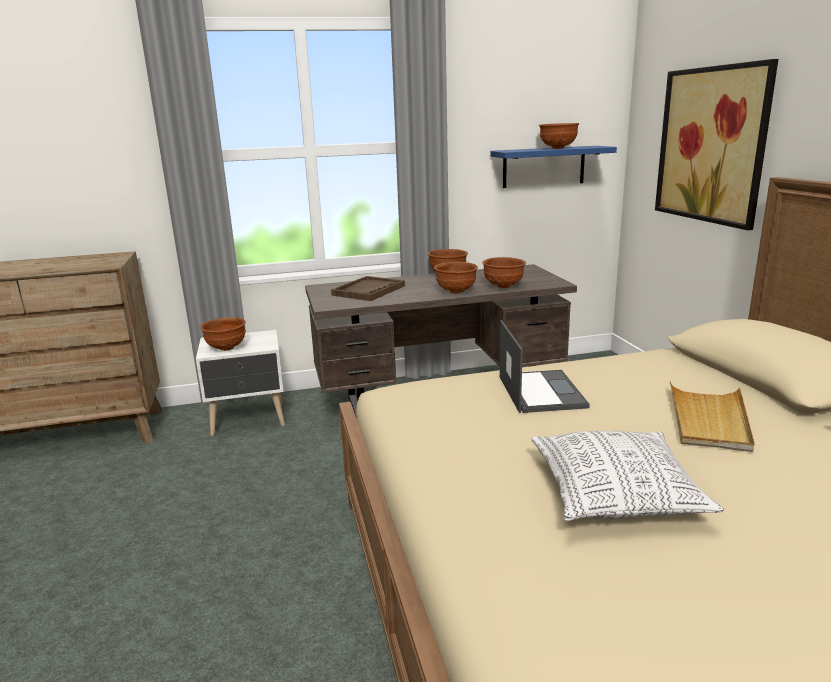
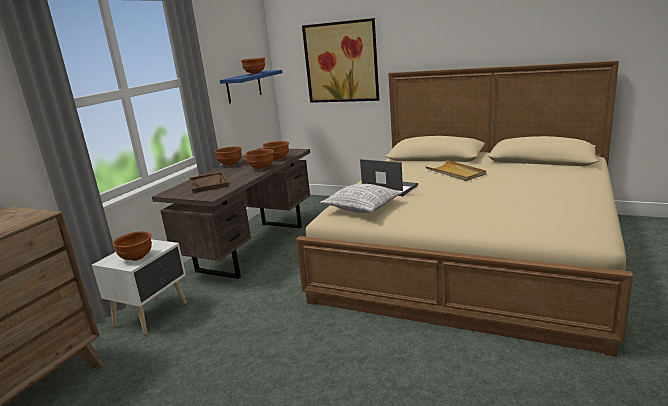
camera: 50 degrees left, 0 degrees up
pillow [531,431,724,521] -> pillow moved to [320,184,403,213]

